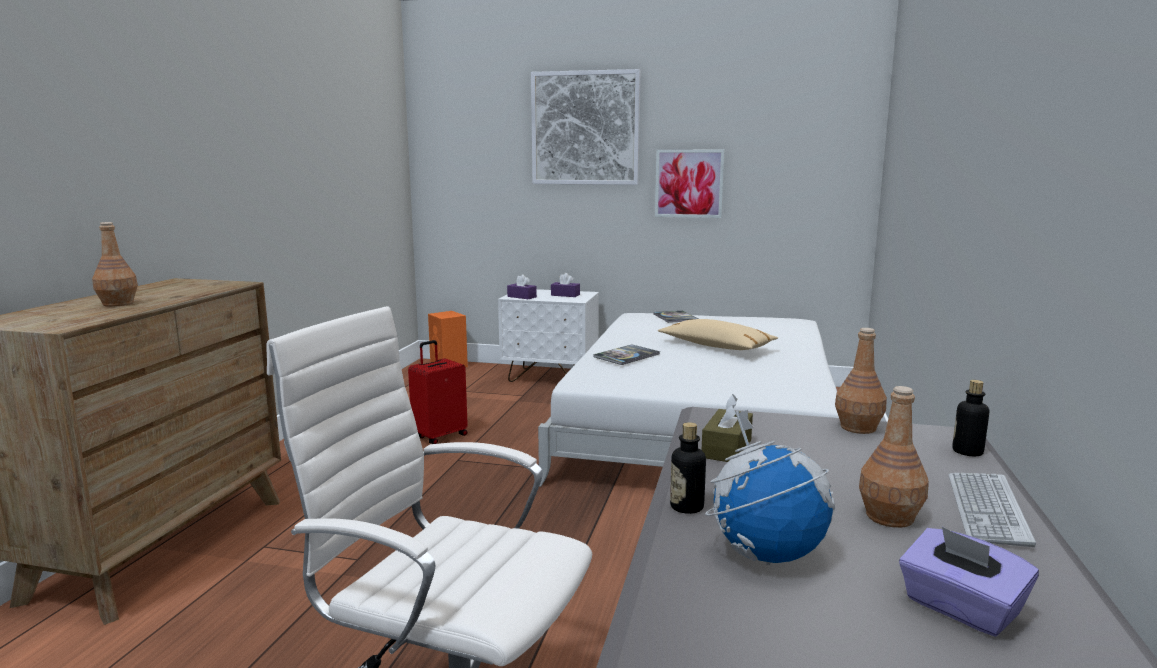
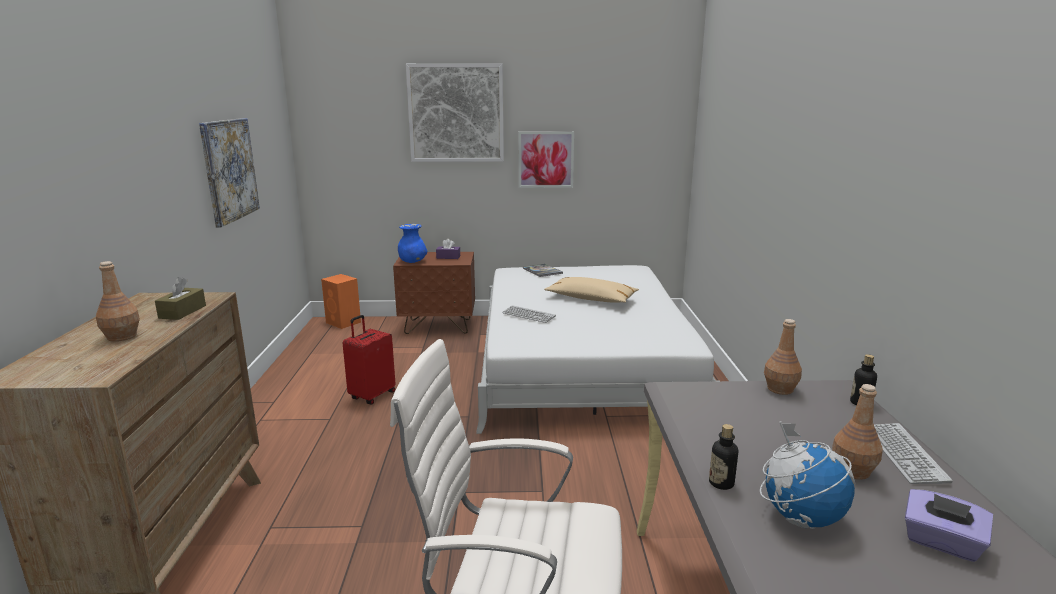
camera: 15 degrees left, 5 degrees up
white nightstand [498,289,599,382] -> brown nightstand [393,252,475,334]
purple tissue box [507,274,537,299] -> blue vase [398,224,427,263]
book [593,344,660,365] -> keyboard [502,305,556,323]
brown tissue box [702,394,753,462] -> brown tissue box moved to [155,277,206,320]
none -> picture [199,118,260,227]

